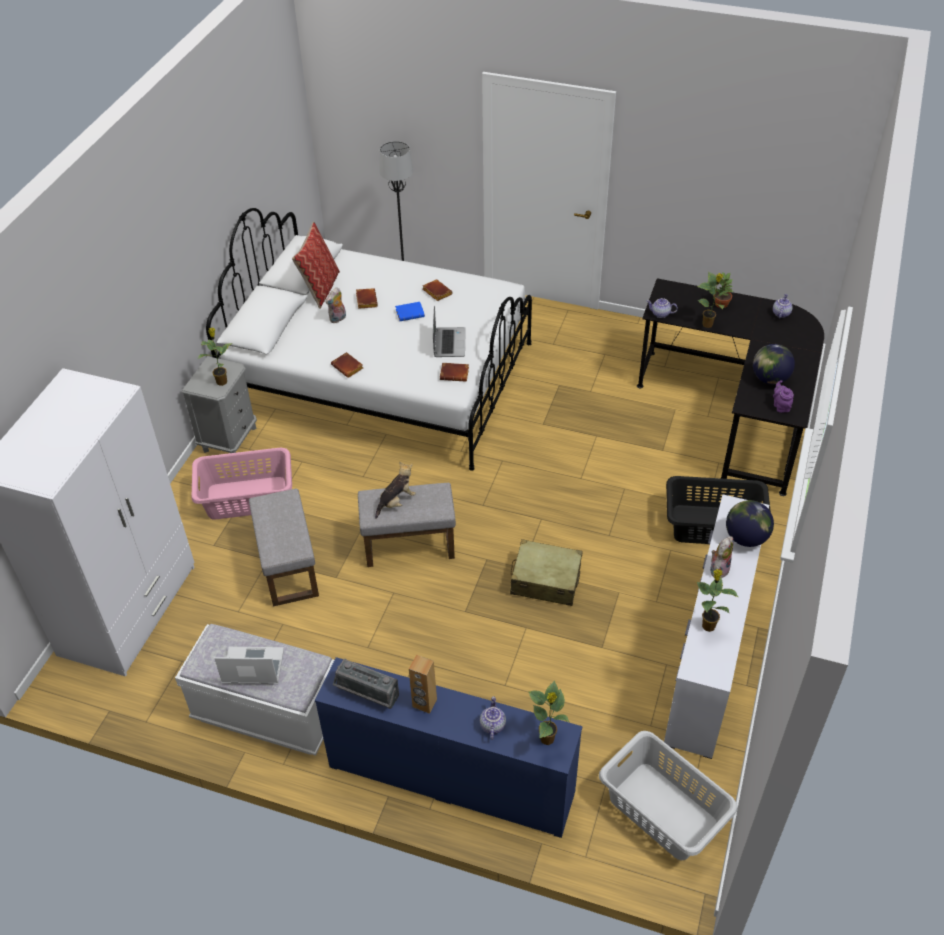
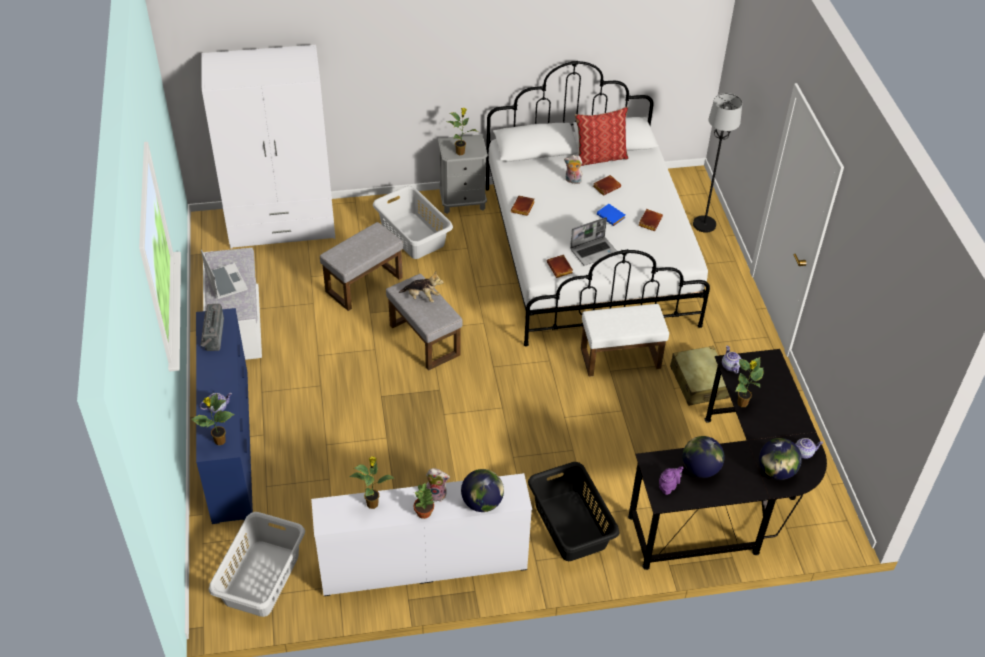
camera: 60 degrees right, 0 degrees up
pink laundry basket [192,448,292,519] -> grey laundry basket [373,186,453,259]
brown speaker [409,655,437,714] -> none
beige suitcase [510,539,583,606] -> beige suitcase moved to [670,346,730,406]
potted plant [714,272,733,308] -> potted plant moved to [414,483,435,519]
none -> white ottoman [581,304,669,377]
none -> globe [759,438,802,480]

